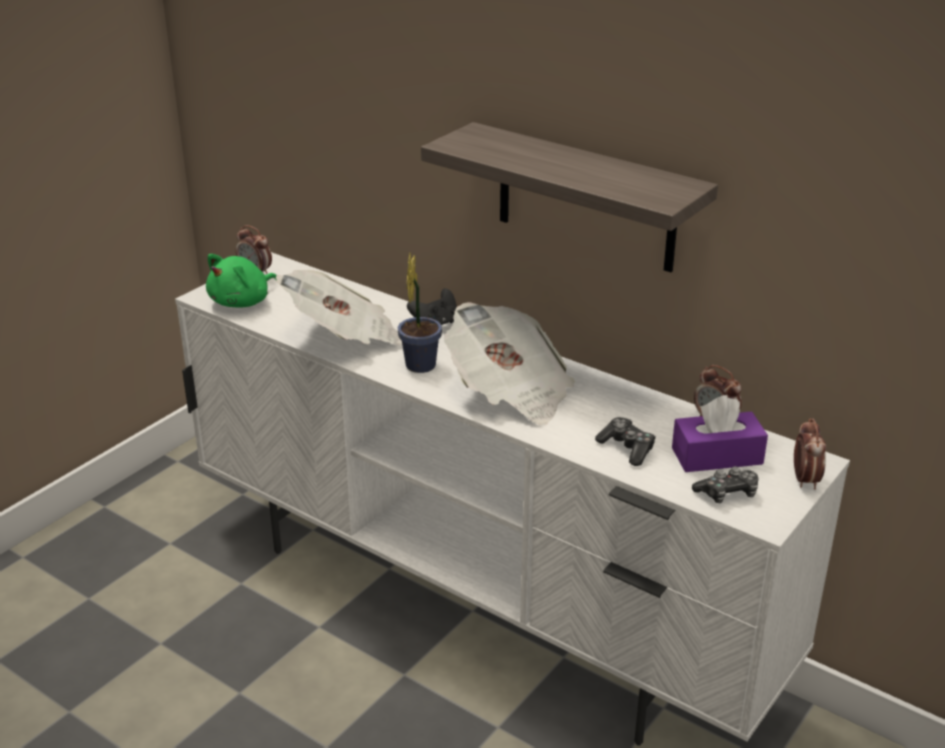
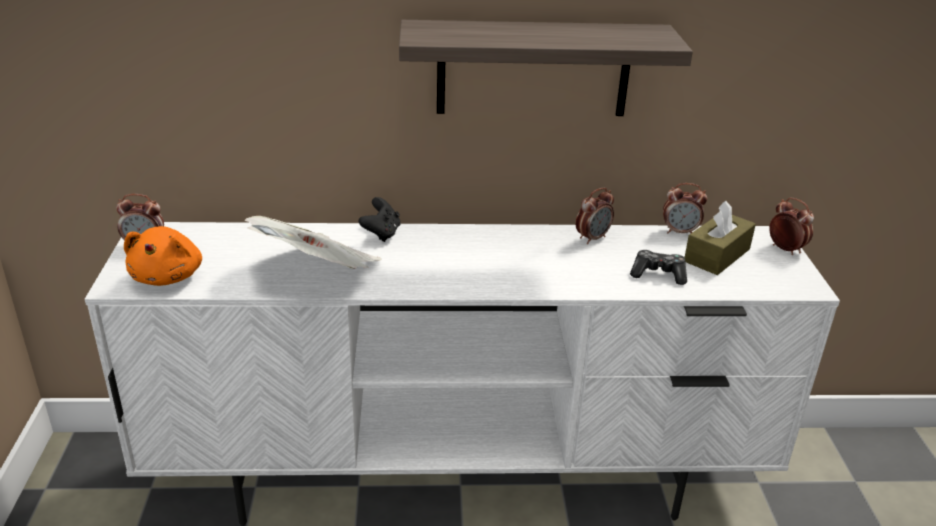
camera: 40 degrees left, 0 degrees up
green plush toy [206,254,277,308] -> orange plush toy [124,226,202,286]
potted plant [398,253,442,373] -> none
newspaper [444,302,575,424] -> none
purple tissue box [672,395,768,472] -> brown tissue box [684,201,756,275]
game controller [692,466,759,503] -> none
none -> alarm clock [576,188,614,244]

